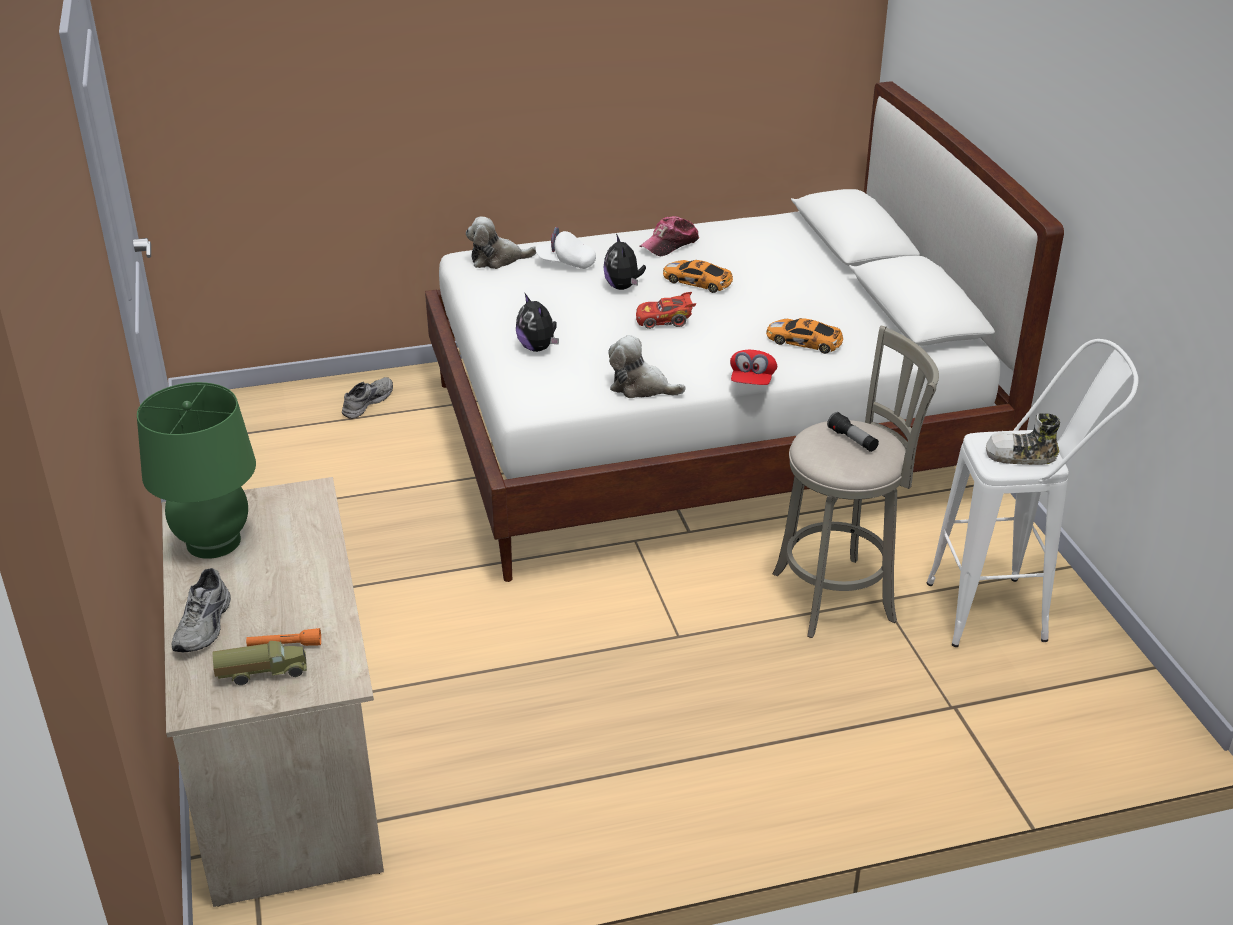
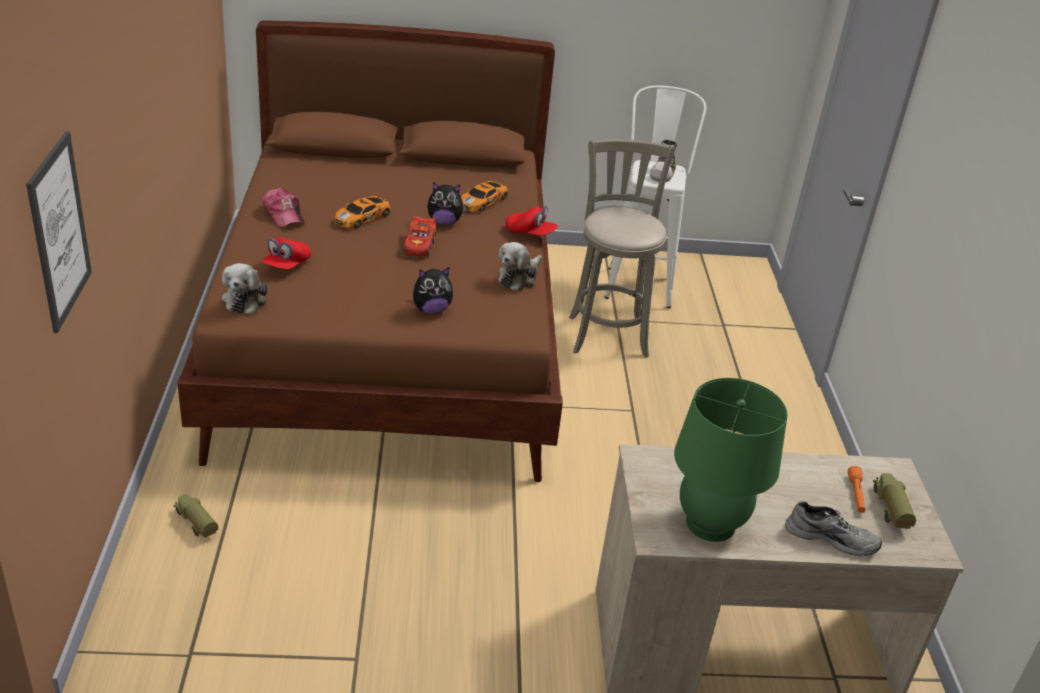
camera: 80 degrees left, 0 degrees up
grey shoe [342,377,393,419] -> toy truck [173,494,218,538]
white bed [425,81,1064,582] -> brown bed [177,20,563,482]
white cap [536,227,596,269] -> red cap [262,237,311,269]
plush toy [604,234,646,290] -> plush toy moved to [427,182,467,225]
flashlight [827,412,879,452] -> none
none -> picture [26,131,92,333]

